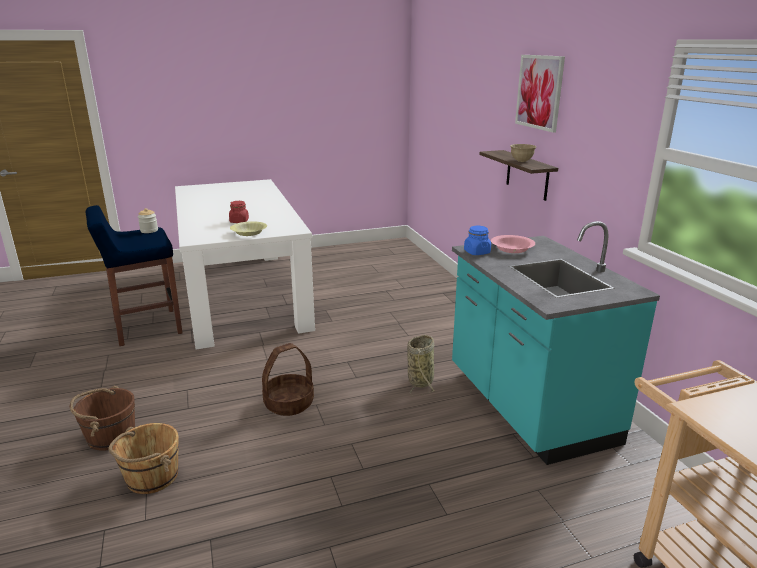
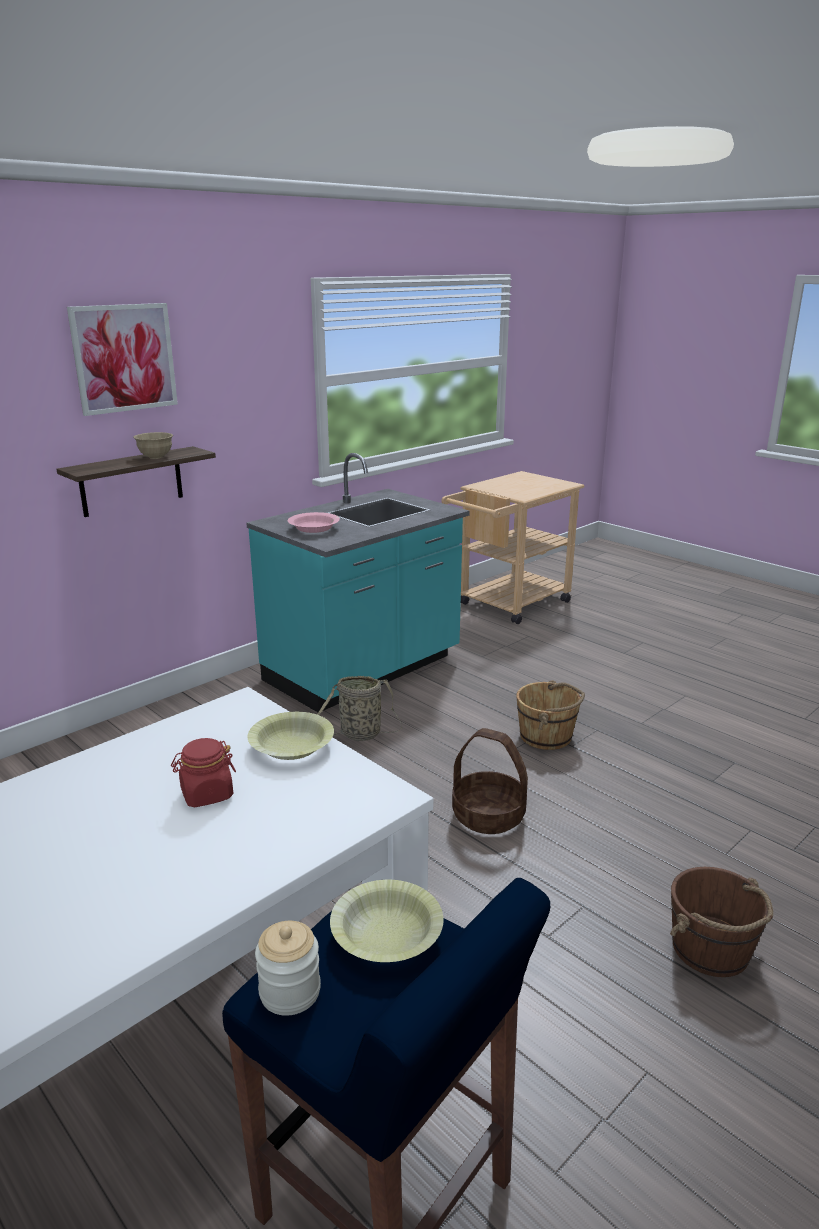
camera: 115 degrees left, 0 degrees up
brown bucket [108,423,179,494] -> brown bucket moved to [516,680,585,750]
blue jar [464,226,491,255] -> none
none -> yellow bowl [330,880,443,962]

